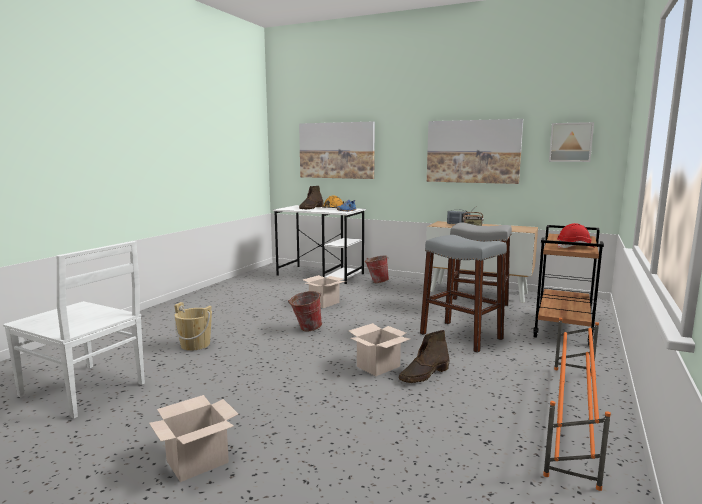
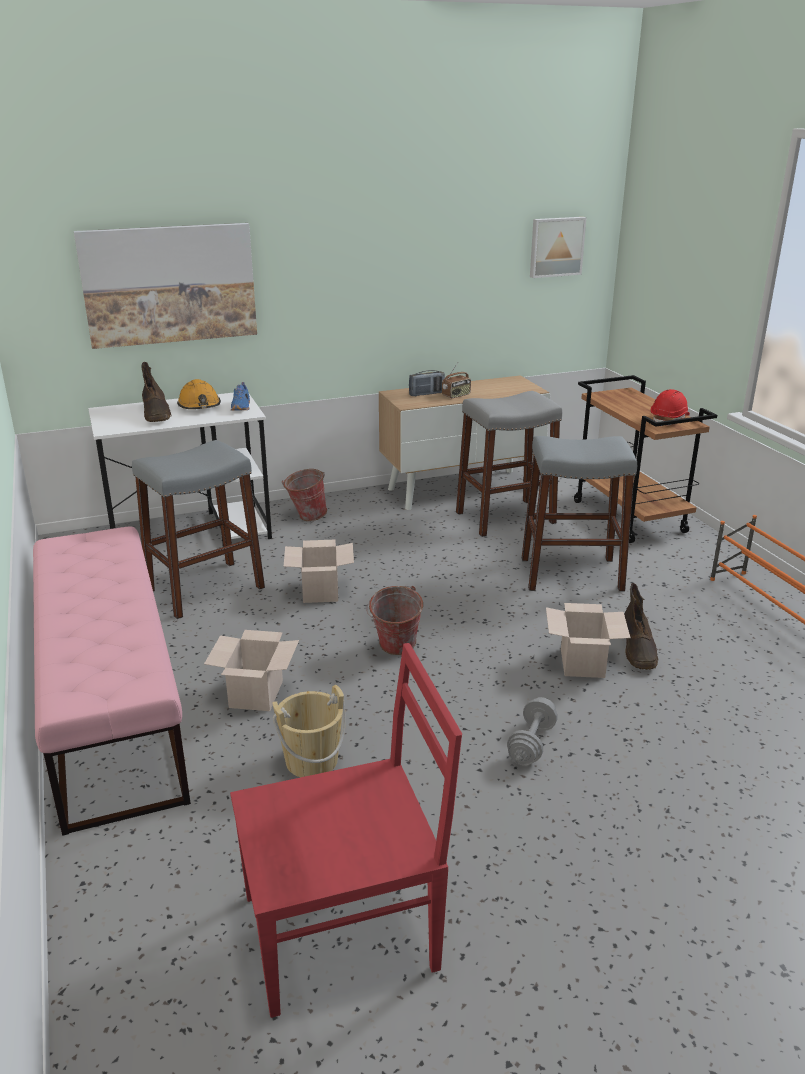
camera: 45 degrees left, 15 degrees up
white chair [3,241,145,418] -> red chair [230,643,462,1018]
cardboard box [149,395,238,482] -> cardboard box moved to [204,630,299,711]
picture [427,119,523,184] -> none
none -> pink bench [33,526,191,836]
none -> grey stool [132,440,265,619]
none -> grey dumbbell [507,697,558,766]

